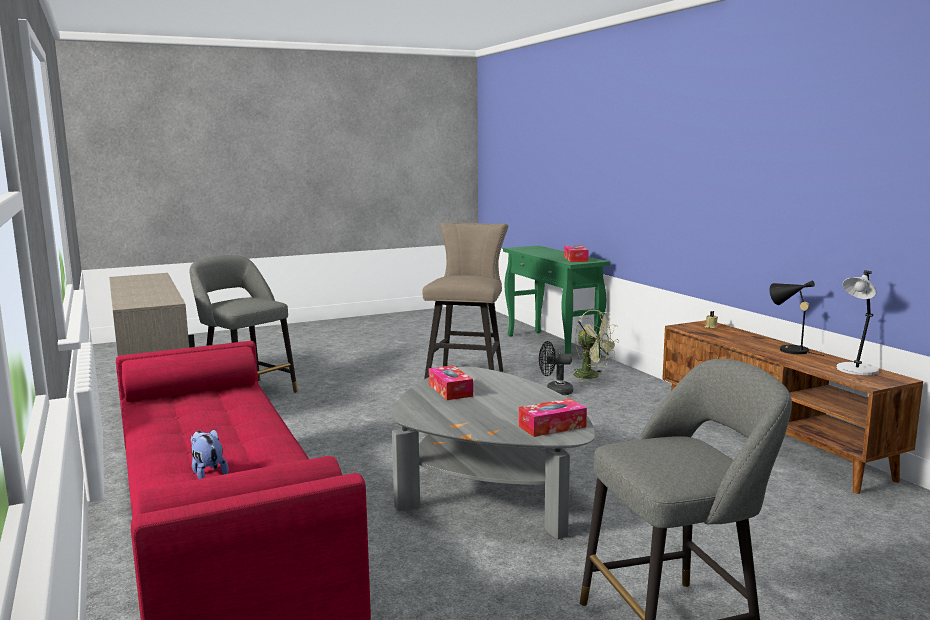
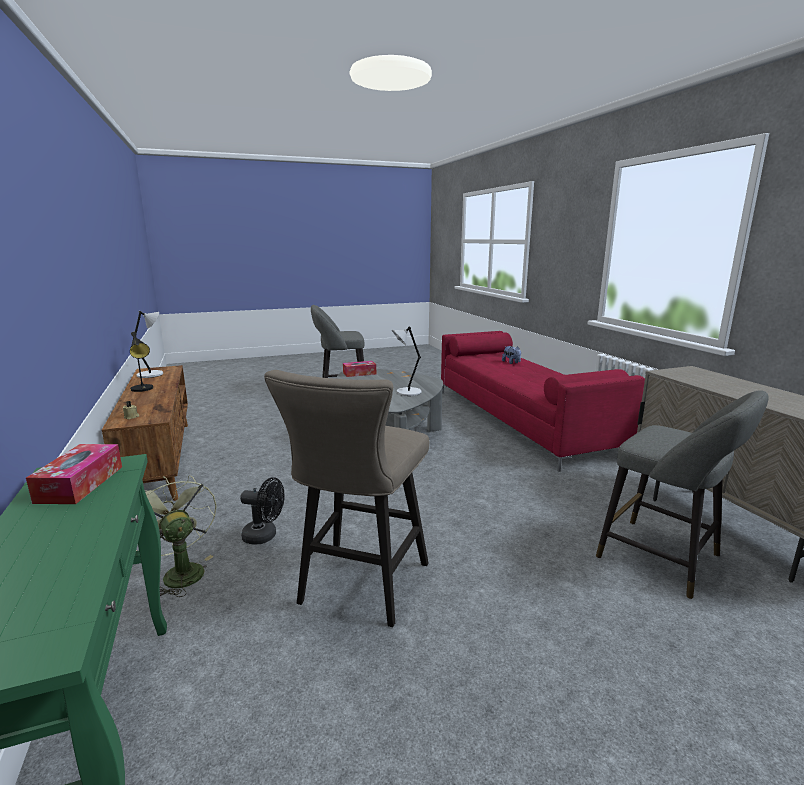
camera: 175 degrees left, 5 degrees up
tissue box [429,365,473,400] -> grey table lamp [392,327,422,396]

